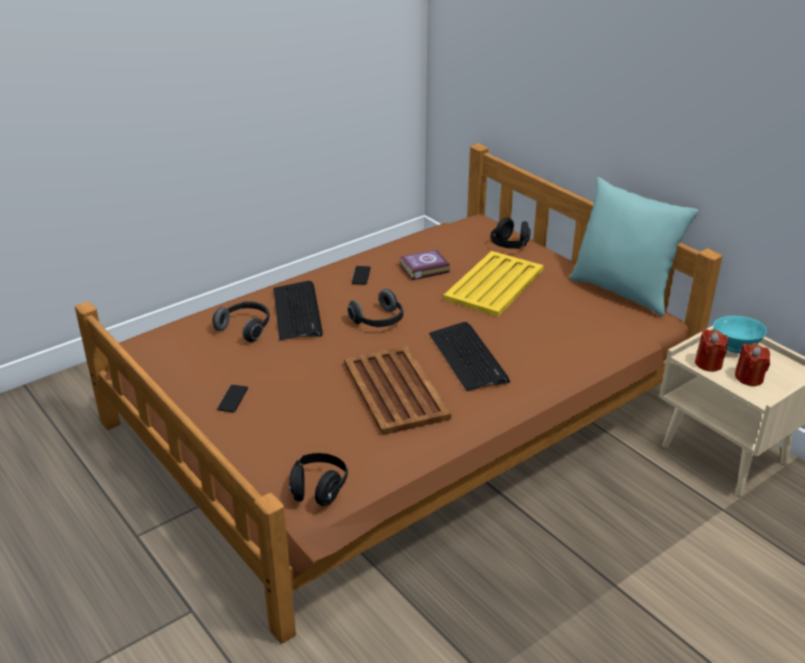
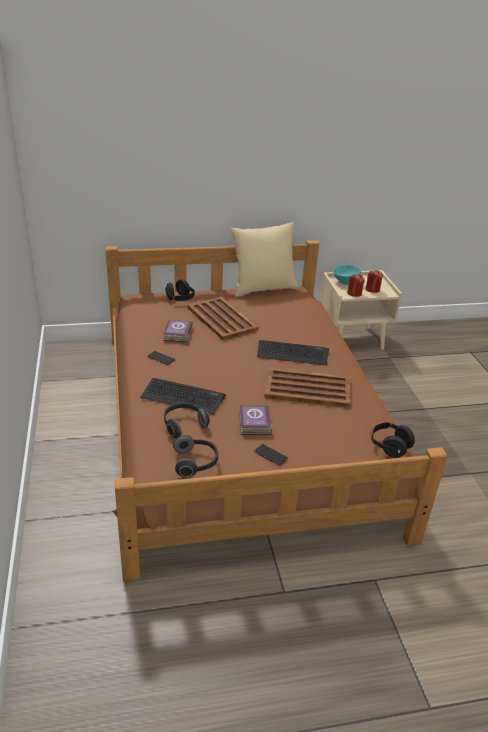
camera: 65 degrees left, 0 degrees up
headphones [347,289,403,327] -> headphones moved to [173,435,218,477]
yellow tray [443,251,544,317] -> brown tray [188,297,259,340]
turquoise pillow [569,177,699,316] -> beige pillow [231,222,298,297]
none -> book [239,405,272,435]

